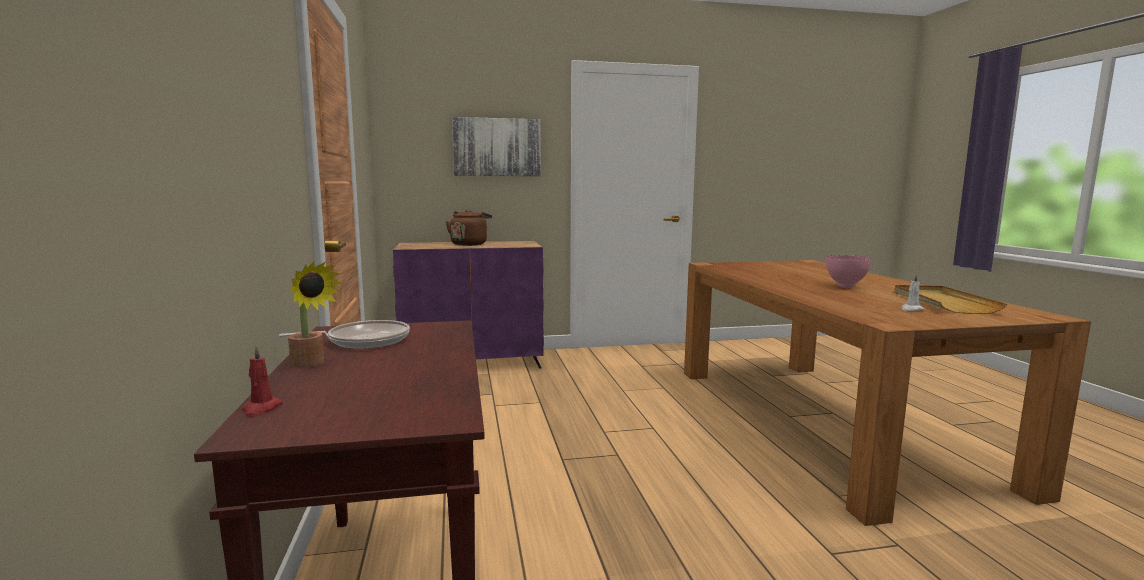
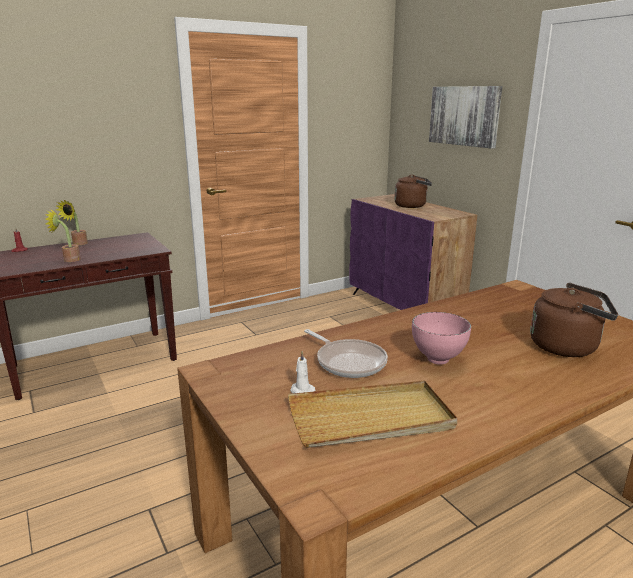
camera: 70 degrees right, 10 degrees up
frying pan [279,320,410,348] -> frying pan moved to [304,329,388,378]
none -> potted plant [45,209,81,262]
none -> brown kettle [530,283,618,357]

